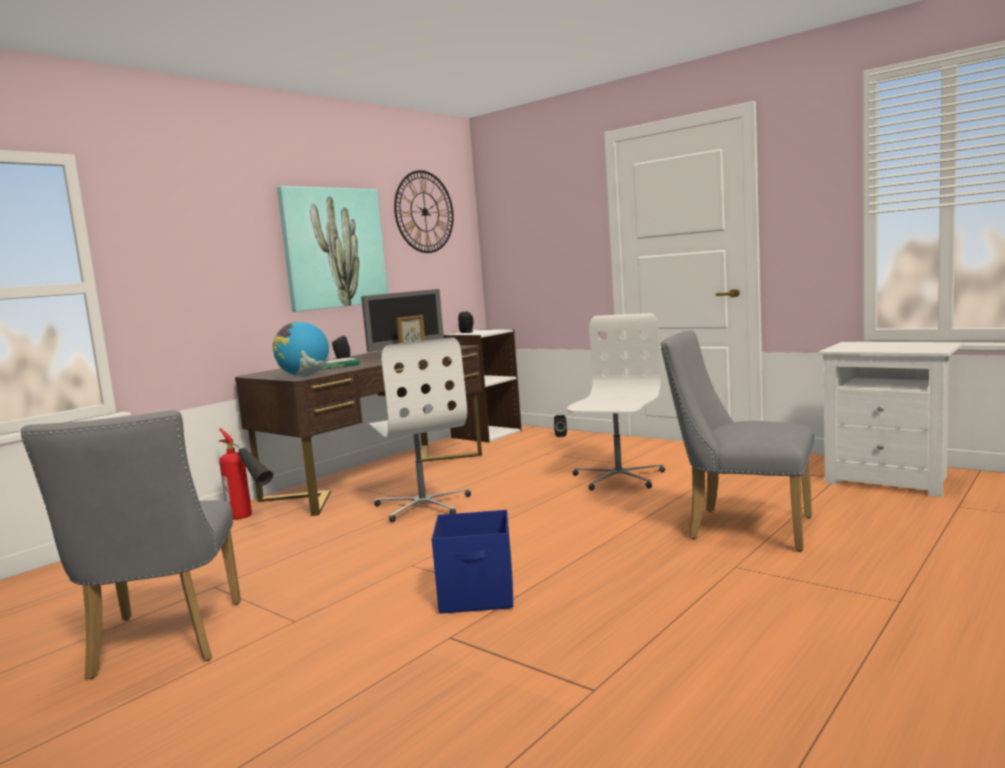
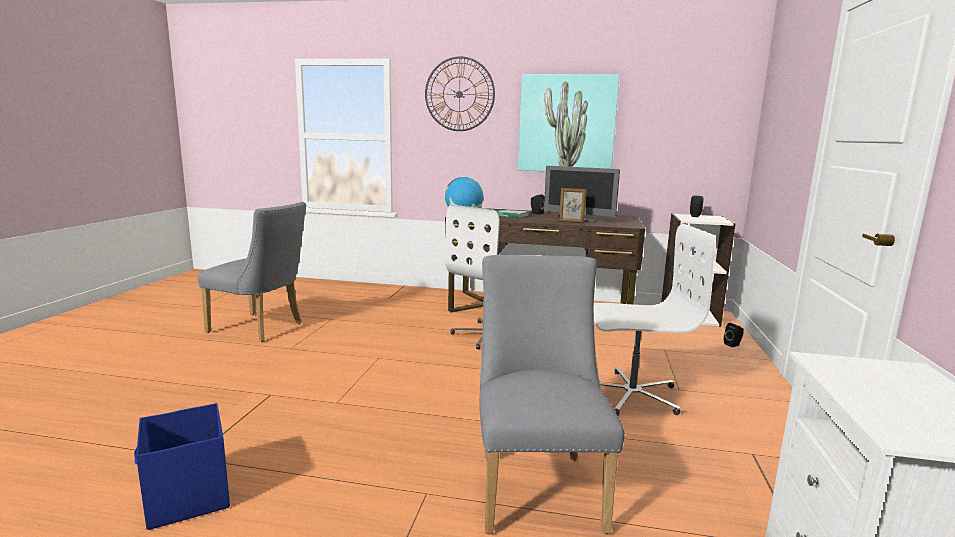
camera: 60 degrees right, 5 degrees up
grey chair [21,410,241,679] -> grey chair turned 120 degrees counterclockwise [198,202,306,342]
fire extinguisher [219,428,273,520] -> none
wall clock [394,170,454,253] -> wall clock moved to [425,56,495,131]
blue storage box [432,510,513,613] -> blue storage box moved to [134,403,230,530]

